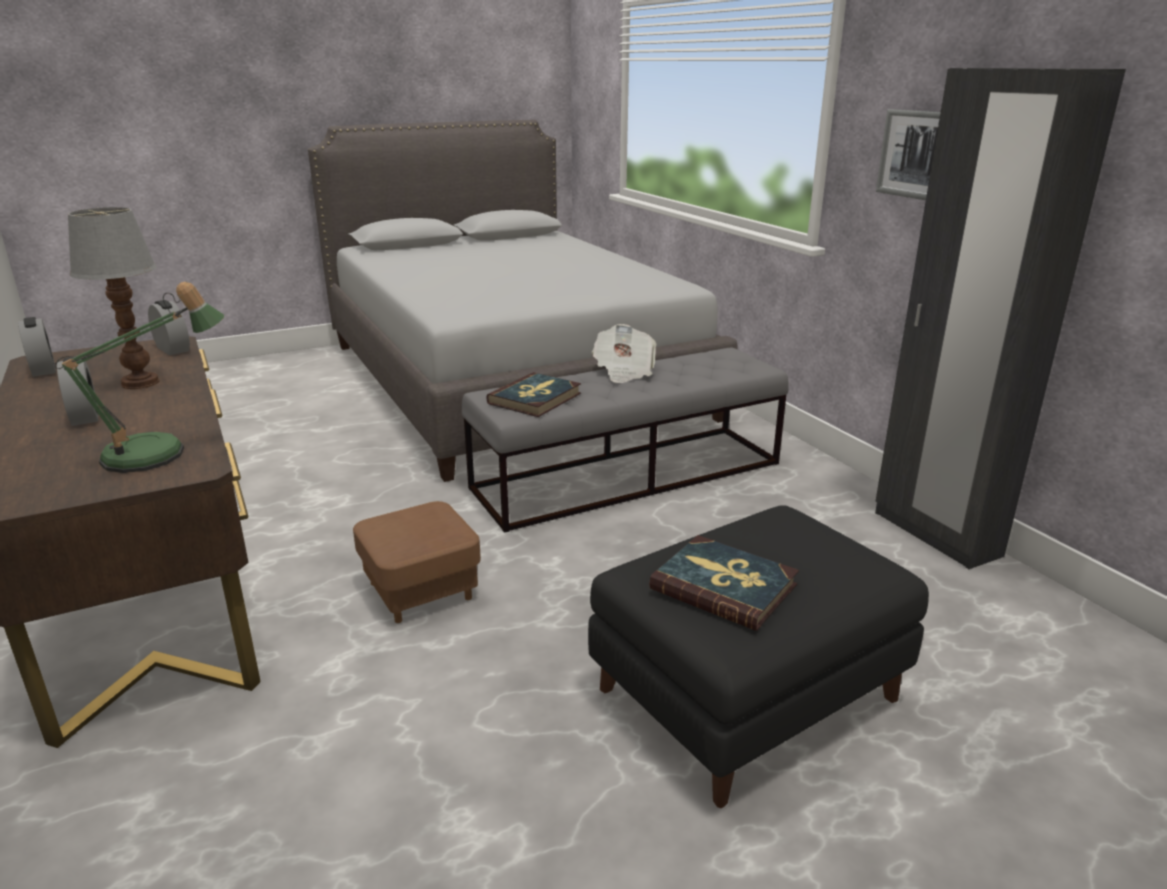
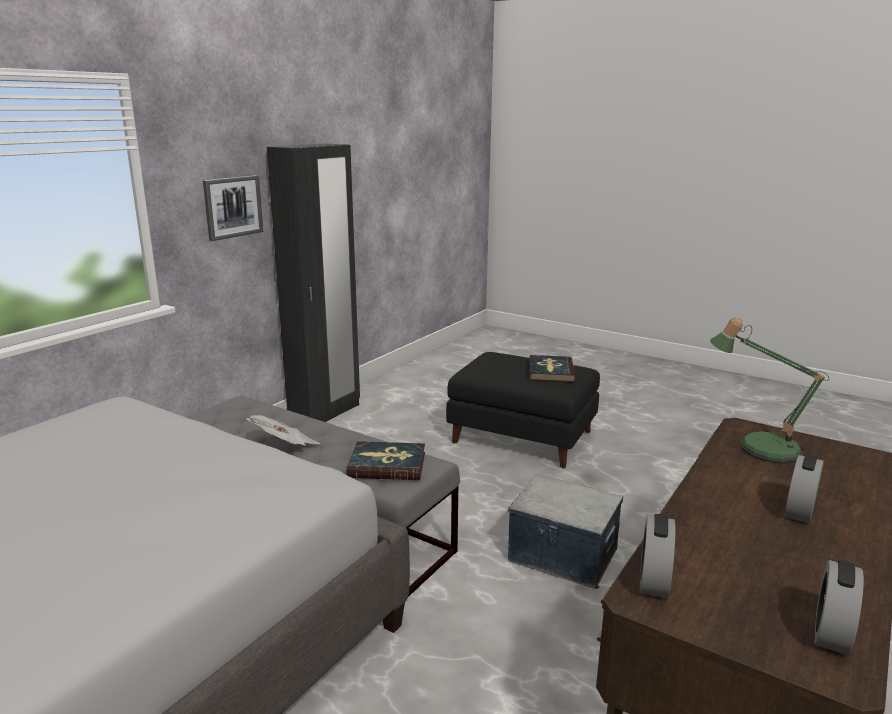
camera: 120 degrees left, 5 degrees down
table lamp [68,207,160,389] -> none
brown ottoman [353,501,481,623] -> storage box [508,475,623,589]

